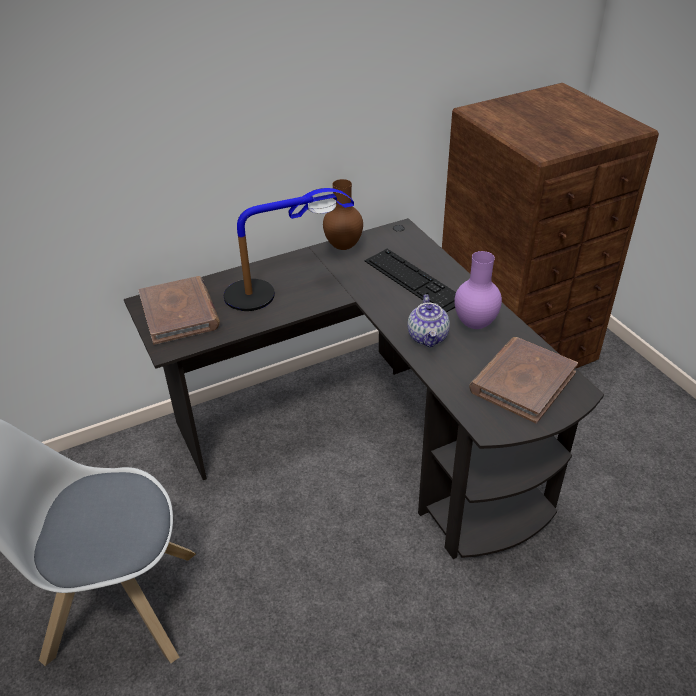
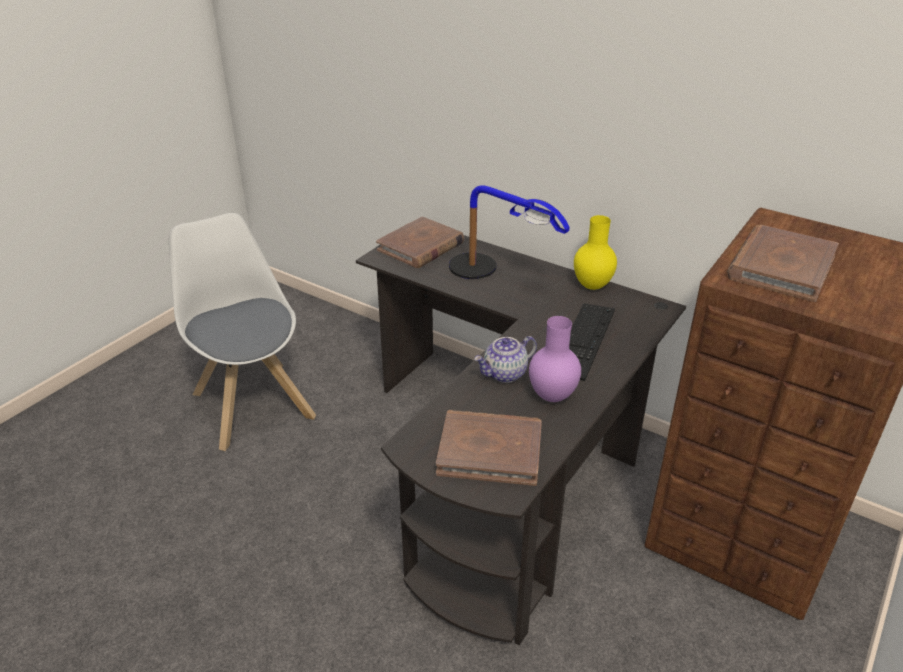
camera: 60 degrees right, 5 degrees down
brown vase [323,179,363,250] -> yellow vase [574,215,617,290]
none -> brown book [727,225,839,302]

